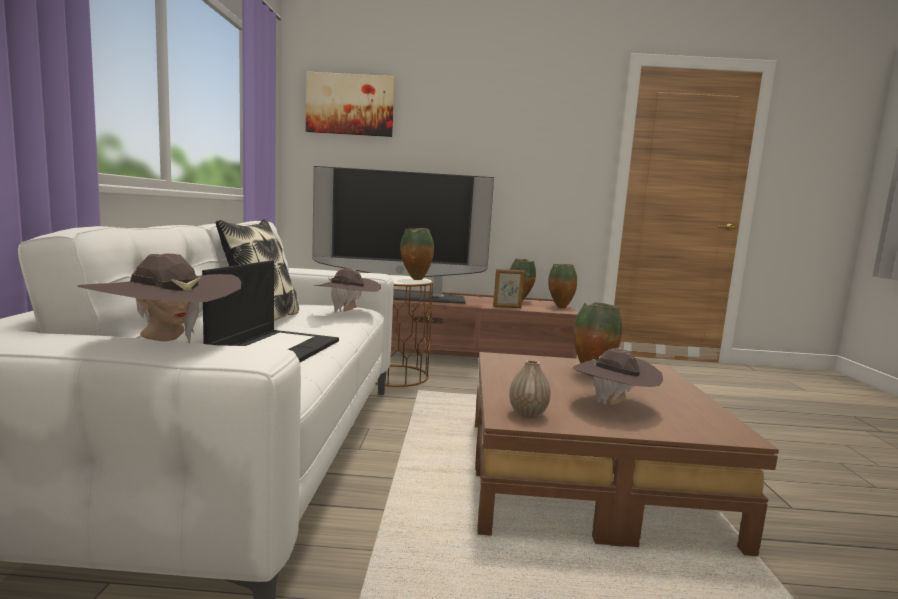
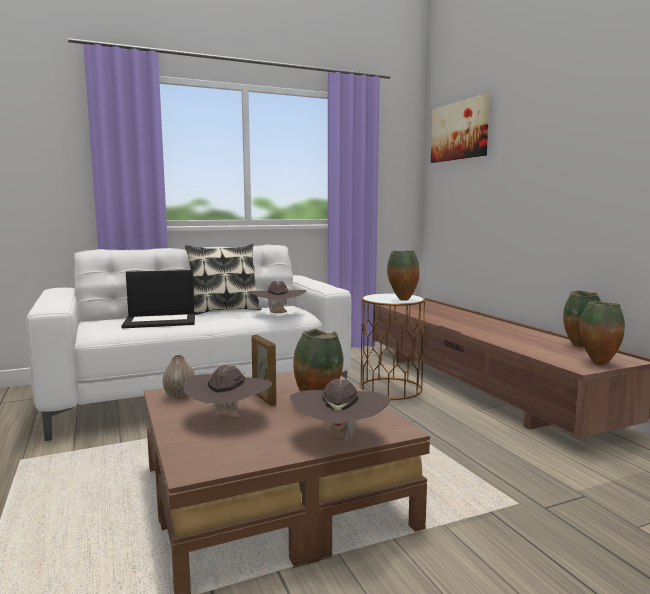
camera: 65 degrees right, 0 degrees up
brown hat [78,254,241,344] -> brown hat moved to [290,379,390,444]
television [312,166,494,304] -> none
picture frame [493,269,525,308] -> picture frame moved to [251,335,277,406]

